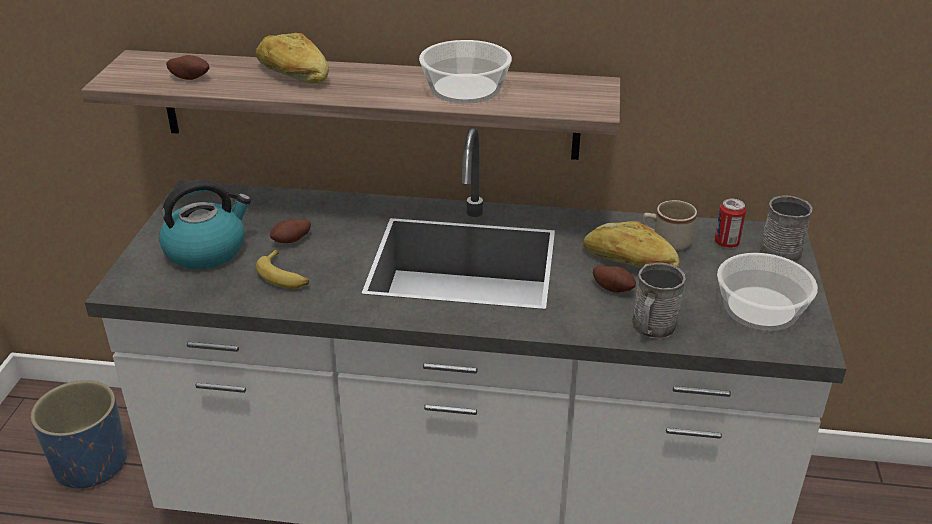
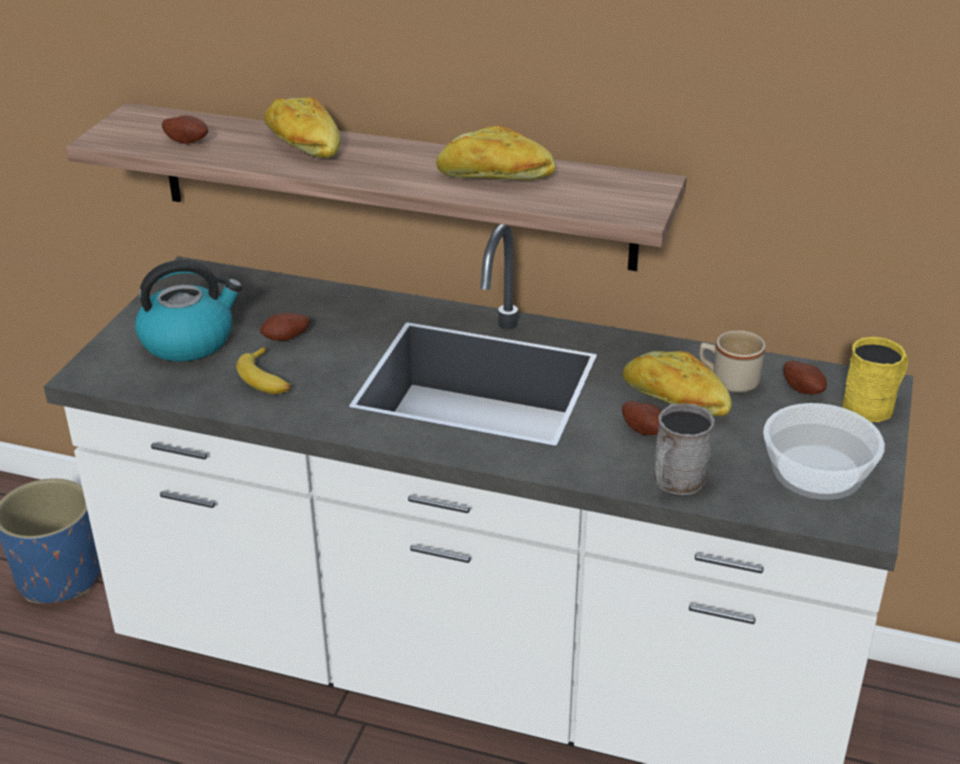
camera: 10 degrees right, 0 degrees up
bowl [419,40,512,104] -> bread [436,125,556,181]
can [715,199,746,248] -> potato [783,360,827,394]
grey mug [760,195,812,262] -> yellow mug [842,337,908,422]

